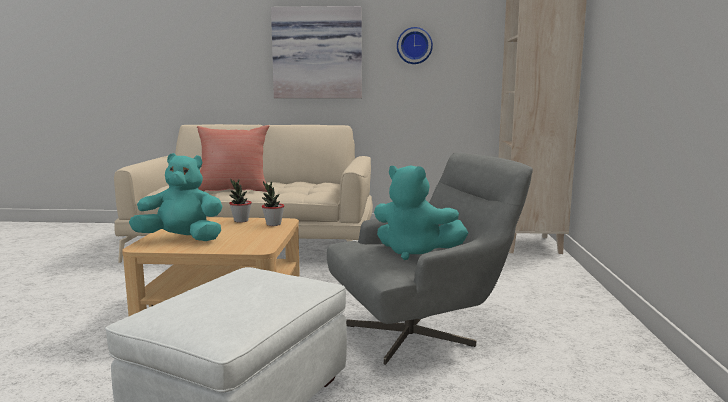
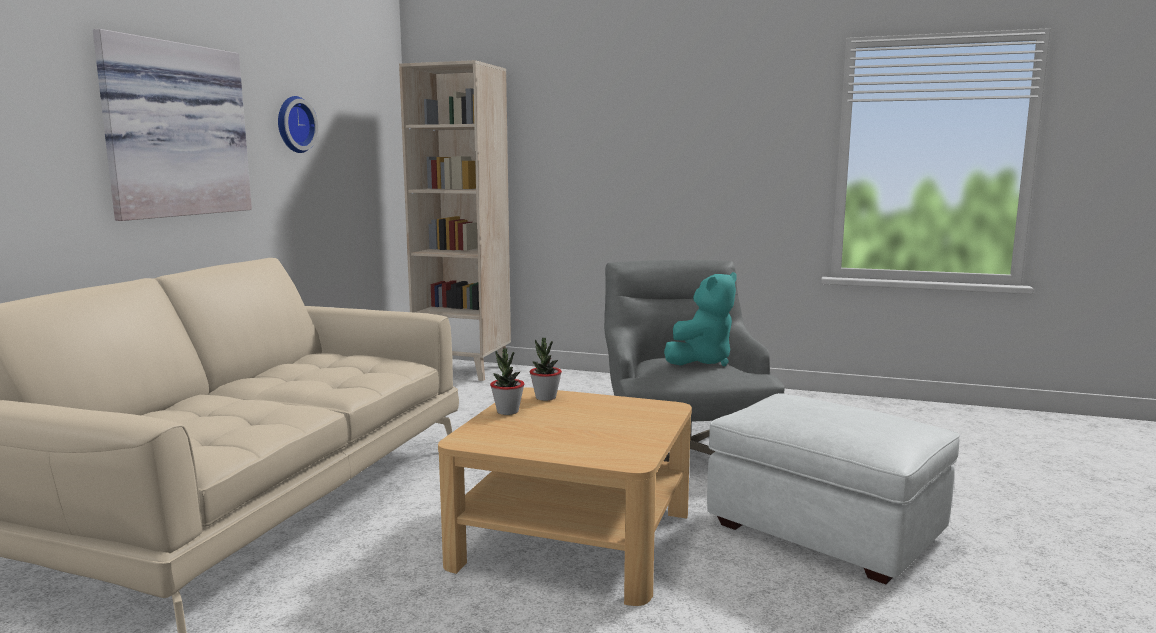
camera: 75 degrees left, 0 degrees up
turquoise plush toy [129,153,223,241] -> none
red pillow [197,125,269,192] -> none

